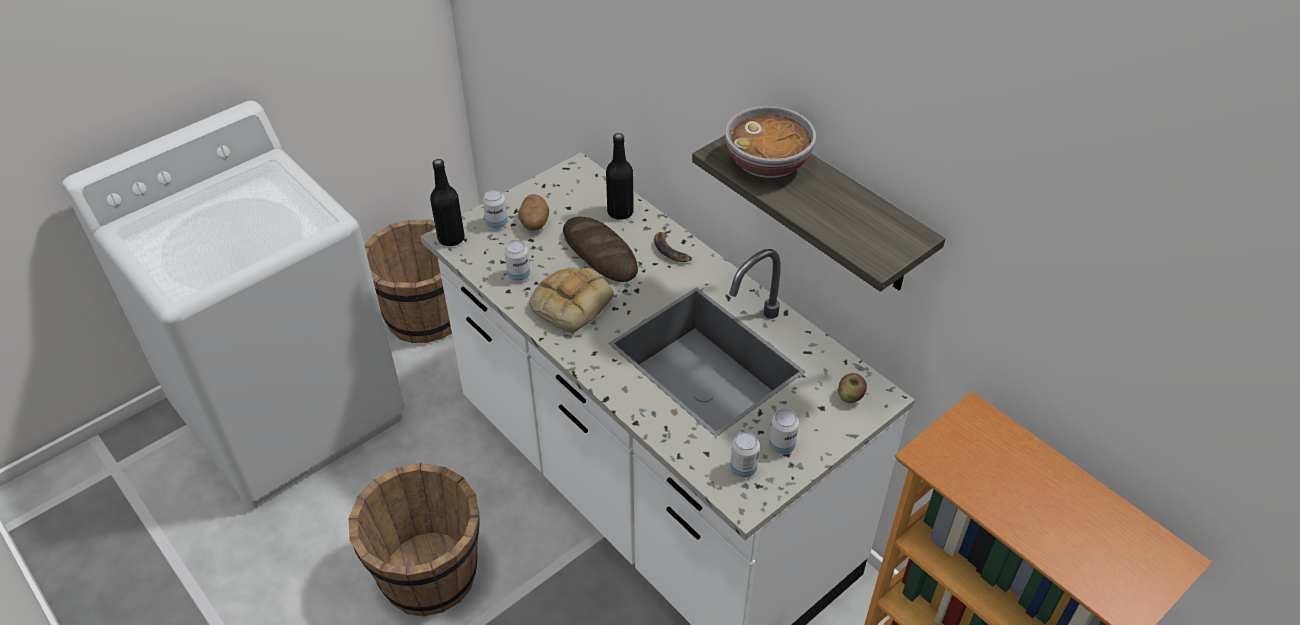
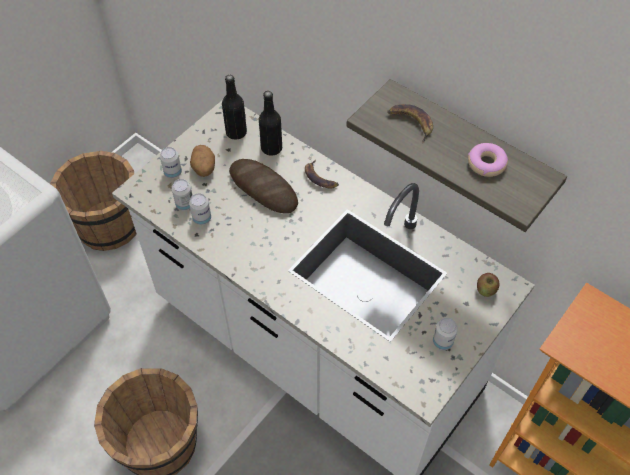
camera: 10 degrees left, 10 degrees up
black bottle [430,159,465,246] -> black bottle moved to [222,75,247,140]
bread [529,267,614,333] -> none
bowl [725,106,816,178] -> banana [388,104,433,143]
can [730,432,760,478] -> can moved to [172,179,193,211]
none -> donut [468,143,508,177]

